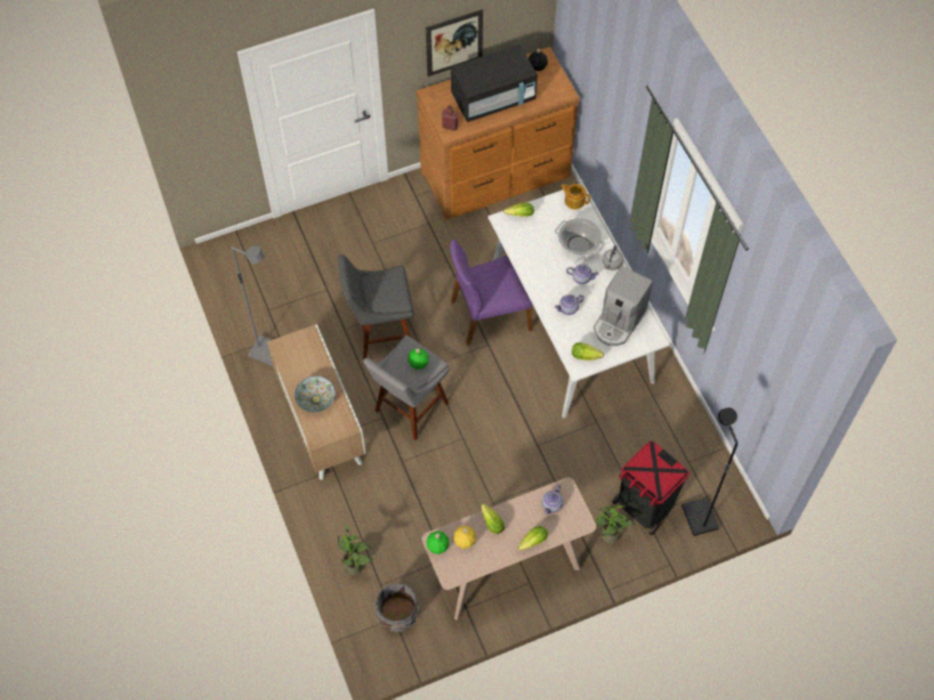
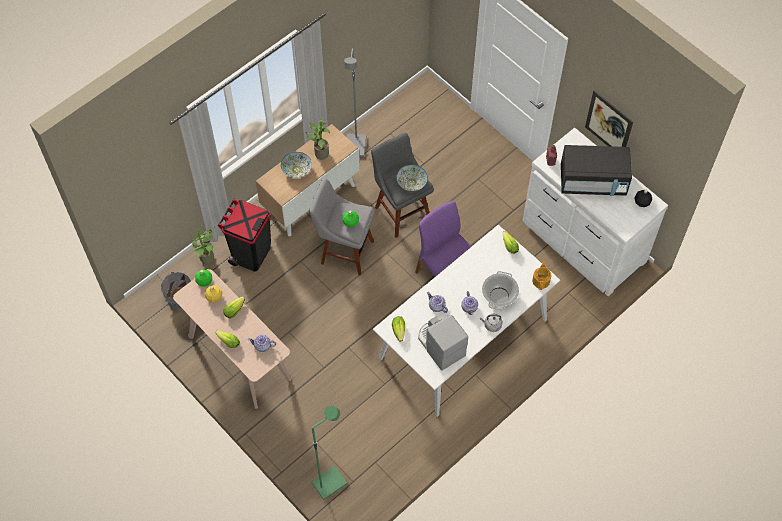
camera: 70 degrees right, 0 degrees up
brown dresser [416,47,580,220] -> white dresser [522,128,668,296]
black microwave [451,45,538,122] -> black microwave turned 45 degrees counterclockwise [561,145,632,196]
coffee machine [593,266,653,346] -> coffee machine turned 45 degrees clockwise [418,315,468,371]
potted plant [594,504,636,544] -> potted plant moved to [305,119,330,160]
black trash can [612,441,689,536] -> black trash can moved to [218,199,271,272]
black floor lamp [682,408,738,536] -> green floor lamp [311,405,347,500]
none -> bowl [396,165,428,191]

